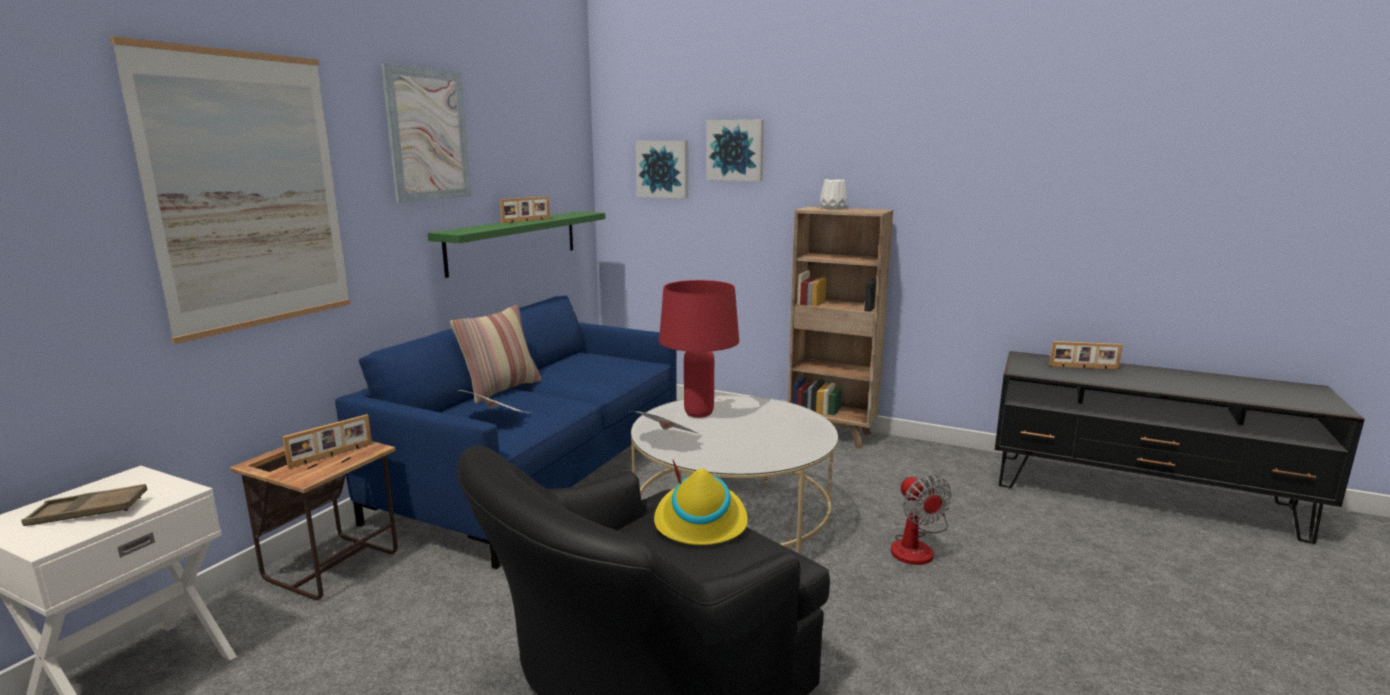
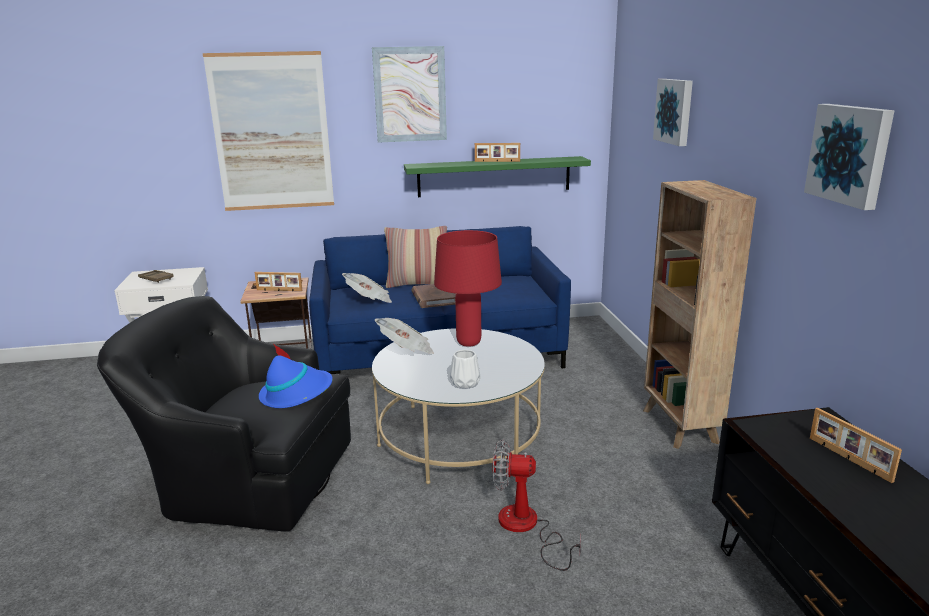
camera: 55 degrees right, 5 degrees up
picture [636,141,688,199] -> picture moved to [804,104,895,210]
yellow hat [654,459,748,545] -> blue hat [259,344,333,408]
white vase [820,179,847,210] -> white vase moved to [450,350,480,389]
fan [891,474,952,565] -> fan turned 60 degrees clockwise [492,439,581,571]
none -> brown book [412,284,456,308]

